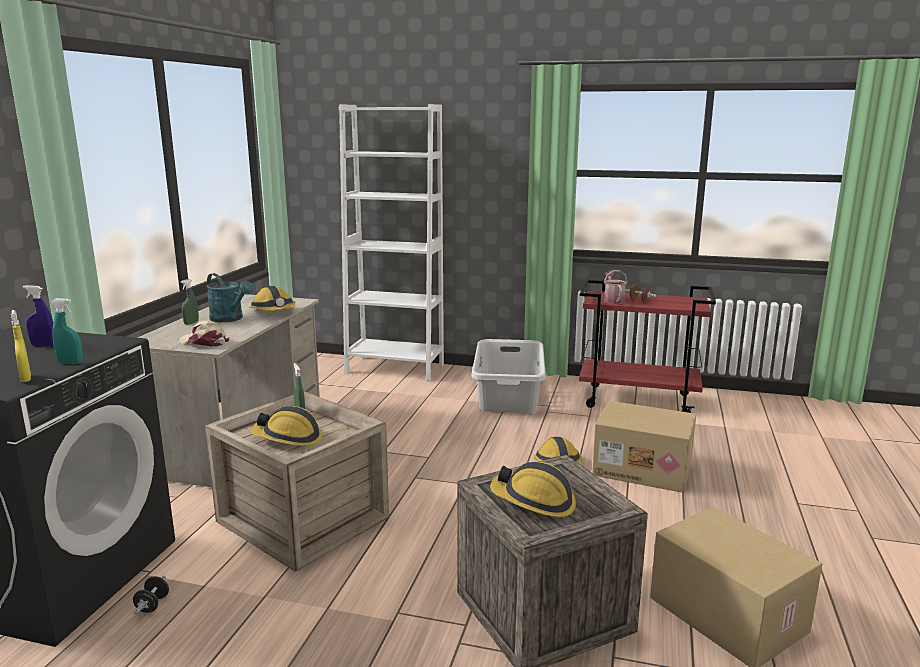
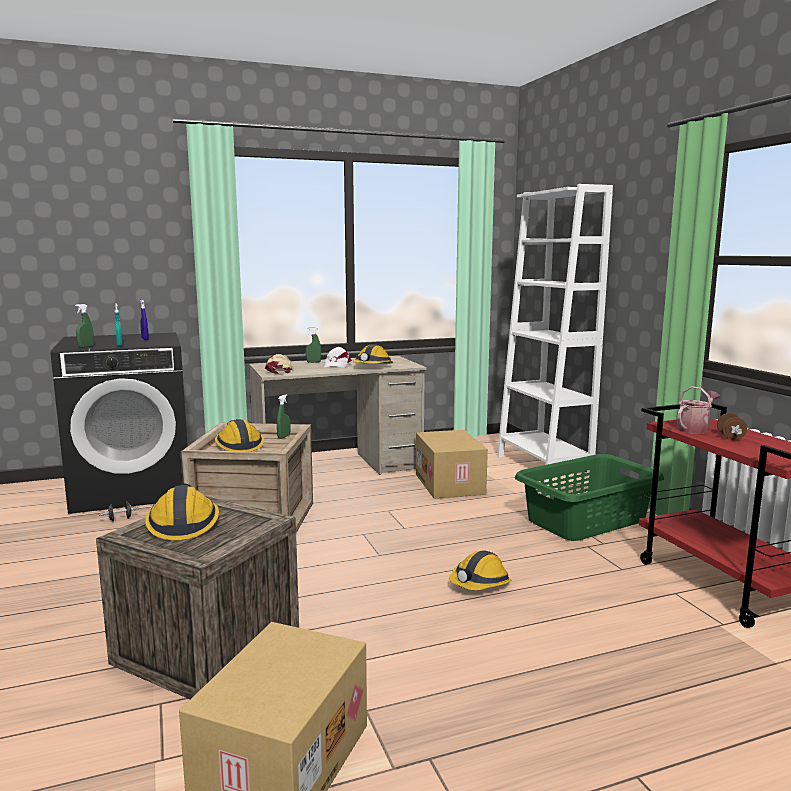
camera: 55 degrees right, 5 degrees down
yellow spray bottle [11,310,31,382] -> green spray bottle [75,304,94,348]
turquoise watering can [207,273,253,322] -> white cap [324,347,352,368]
grey laundry basket [471,339,546,413] -> green laundry basket [515,454,664,541]
cardboard box [592,401,696,493] -> cardboard box moved to [416,430,488,499]

